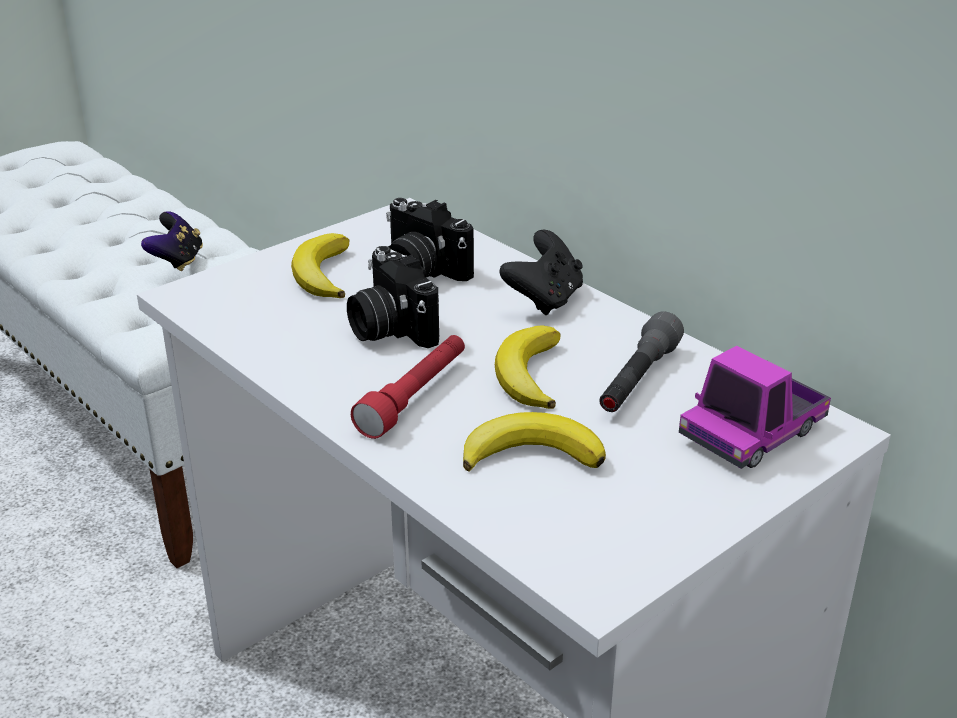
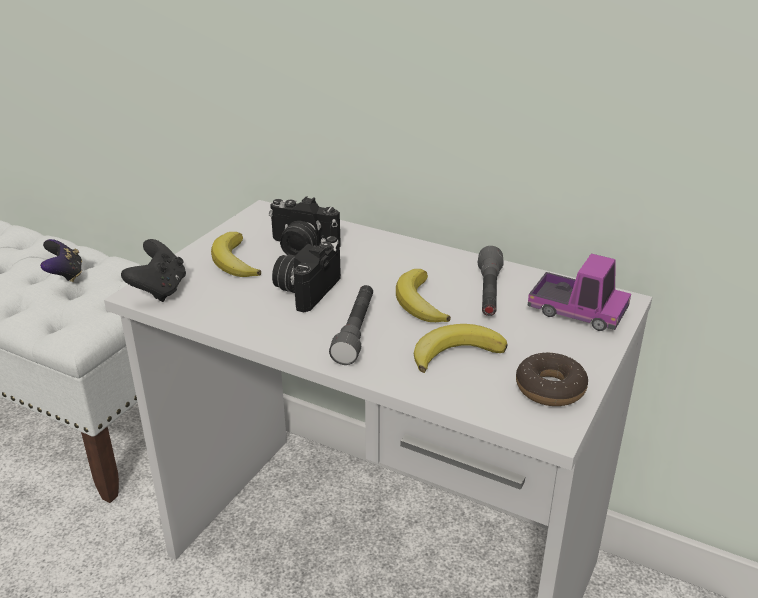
camera: 20 degrees left, 0 degrees up
camera [347,246,439,348] -> camera turned 75 degrees clockwise [272,236,341,312]
red flashlight [351,335,465,439] -> grey flashlight [329,285,373,365]
black game controller [499,230,583,315] -> black game controller moved to [121,239,186,302]
toy truck [679,346,831,469] -> toy truck turned 90 degrees counterclockwise [527,253,631,331]
none -> donut [516,352,588,406]

